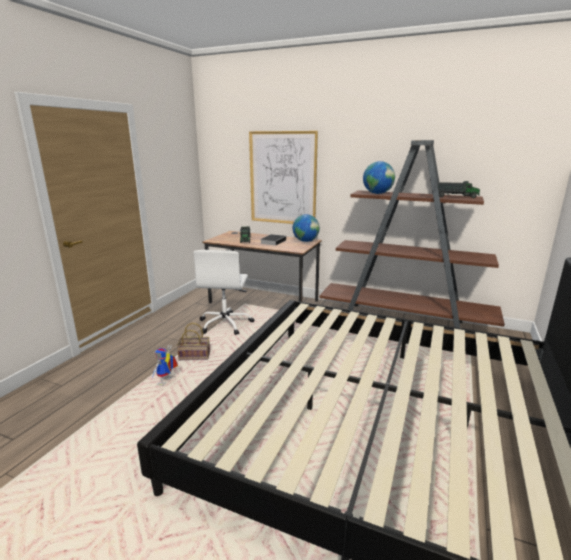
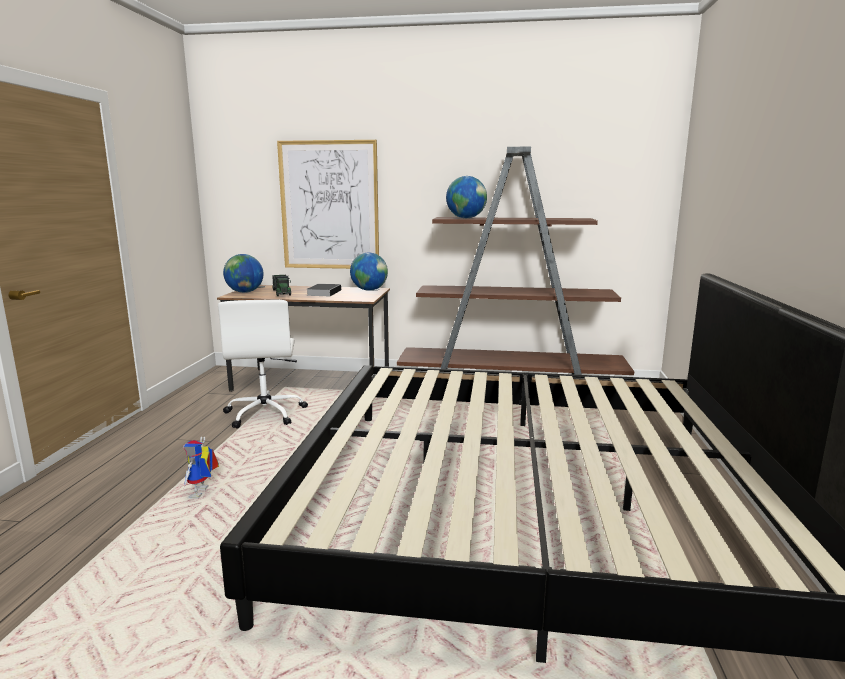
camera: 15 degrees left, 5 degrees down
basket [177,323,210,360] -> none
toy truck [438,181,480,198] -> none
none -> globe [223,254,263,293]

